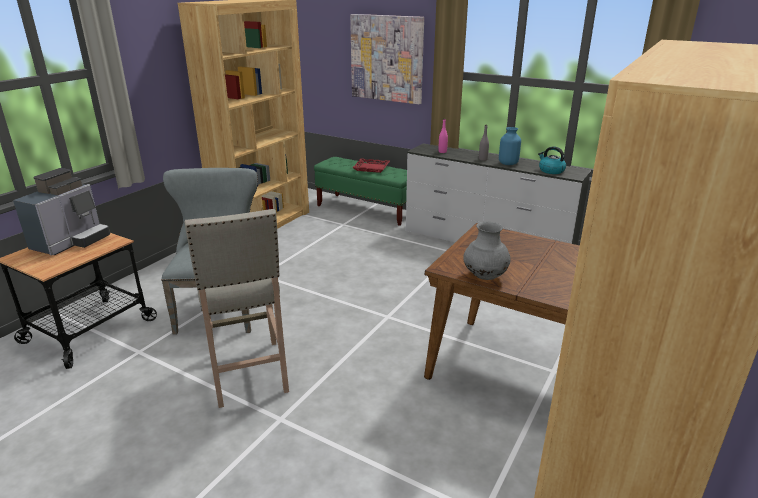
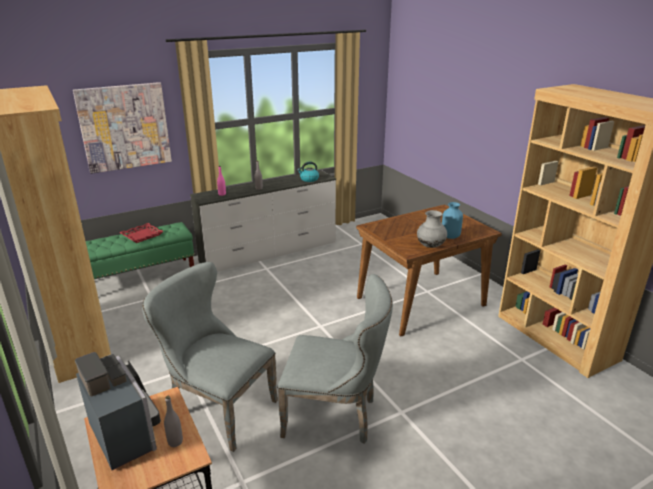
camera: 60 degrees left, 0 degrees up
beige stool [185,209,289,408] -> grey chair [277,274,393,443]
blue vase [499,127,521,165] -> blue vase moved to [442,202,463,239]
none -> grey bottle [164,396,183,447]

